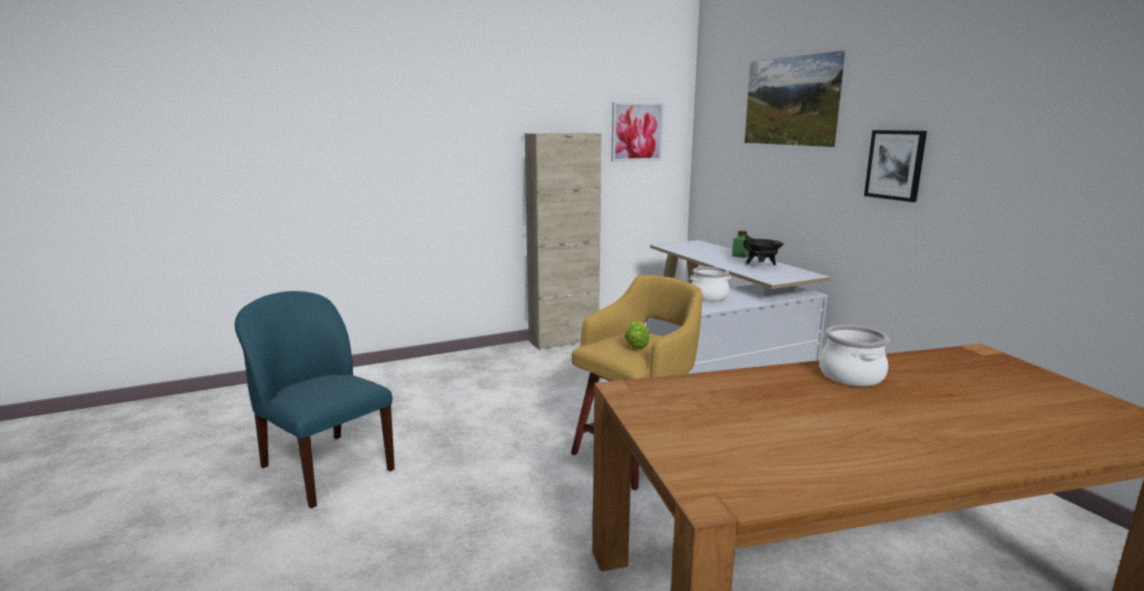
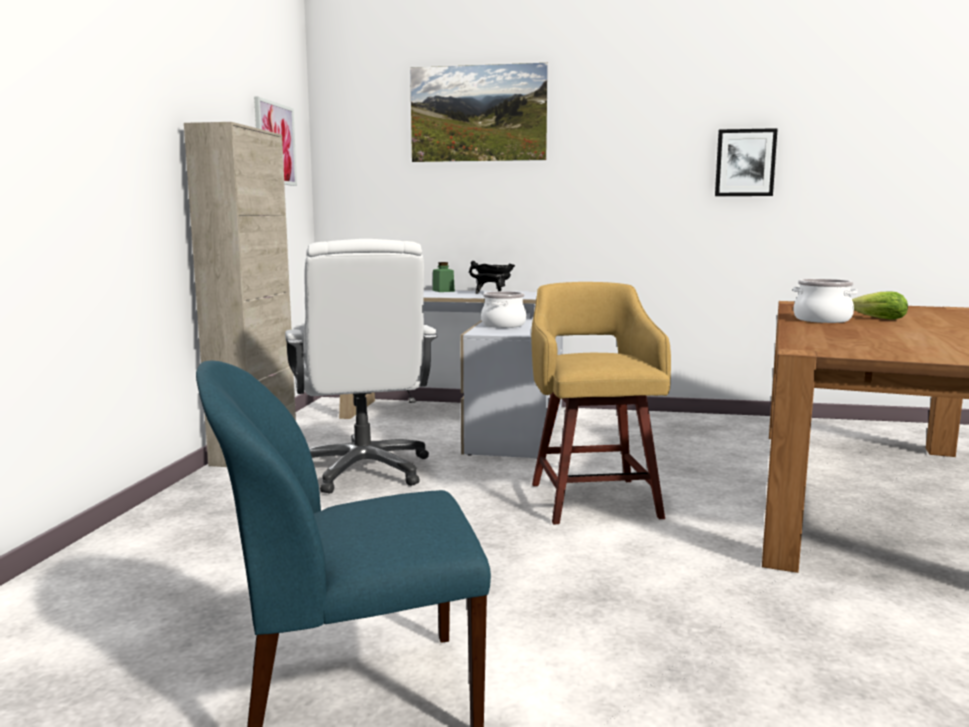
camera: 55 degrees left, 5 degrees down
lettuce [624,321,649,349] -> lettuce moved to [852,291,908,319]
picture [864,130,927,202] -> picture moved to [715,128,778,196]
none -> white office chair [285,239,438,494]

